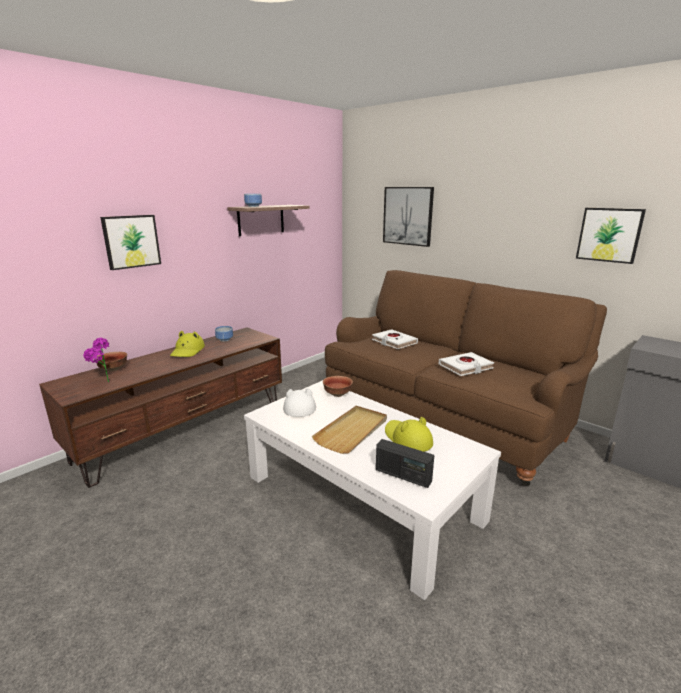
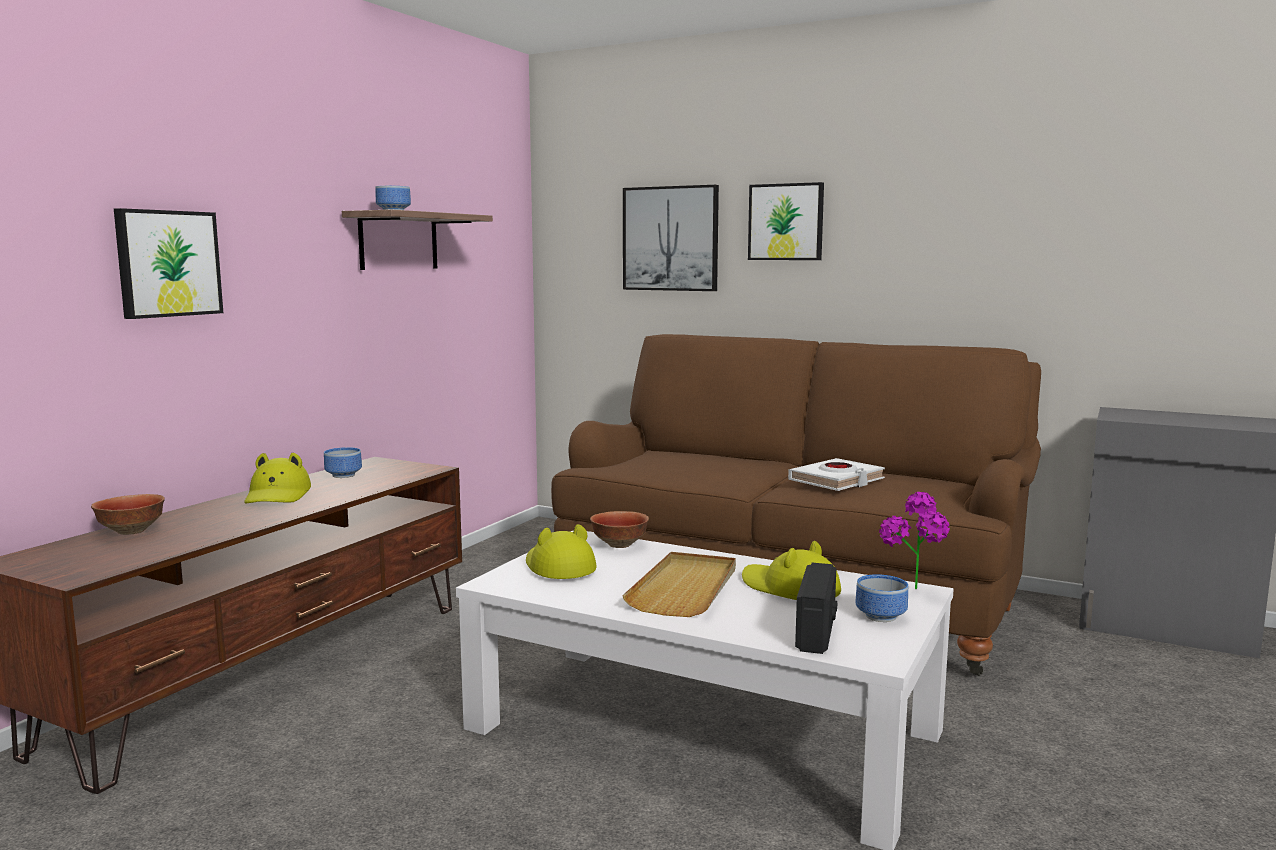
camera: 15 degrees left, 10 degrees down
potted plant [83,338,109,382] -> potted plant moved to [879,492,950,589]
white hat [283,388,316,417] -> yellow hat [526,524,597,579]
white book [372,329,418,349] -> none
radio [376,439,434,488] -> radio turned 90 degrees counterclockwise [795,563,837,654]
picture [576,208,646,264] -> picture moved to [748,182,824,260]
none -> bowl [856,574,908,622]

